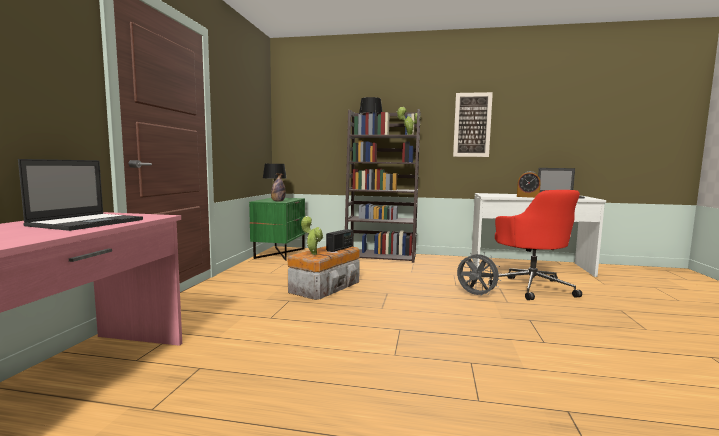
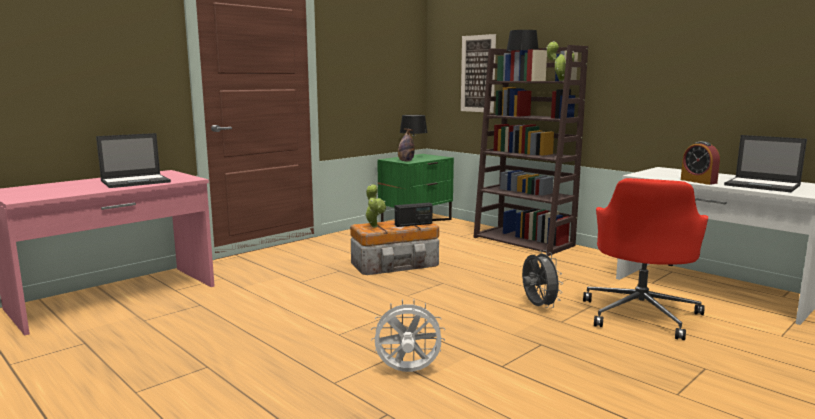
camera: 35 degrees right, 5 degrees up
picture [453,92,493,157] -> picture moved to [461,34,496,113]
none -> white fan [371,299,445,372]

